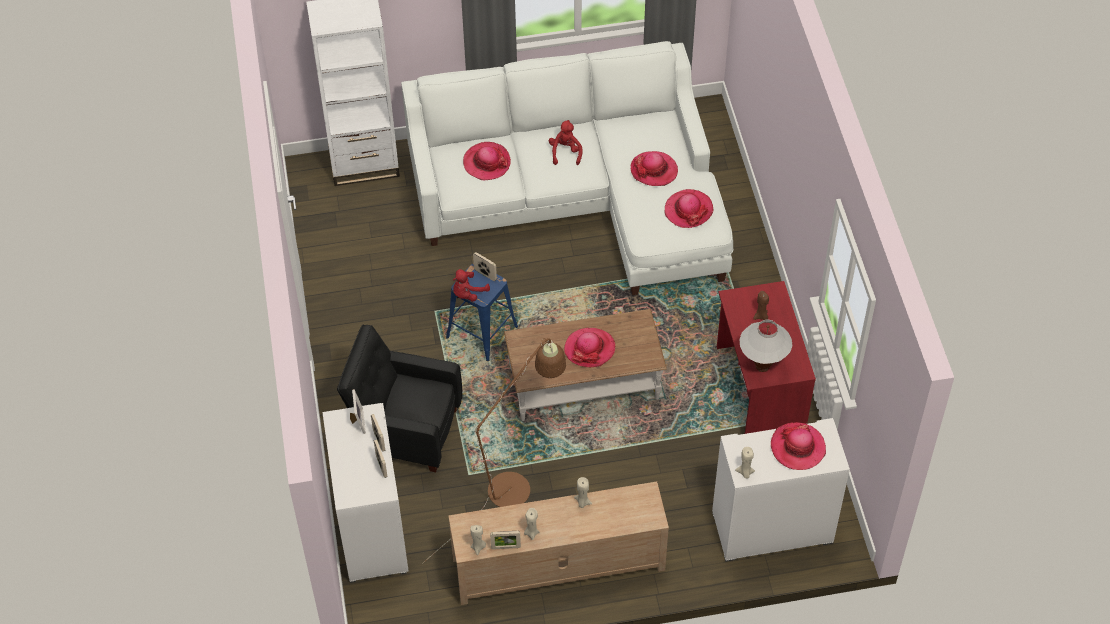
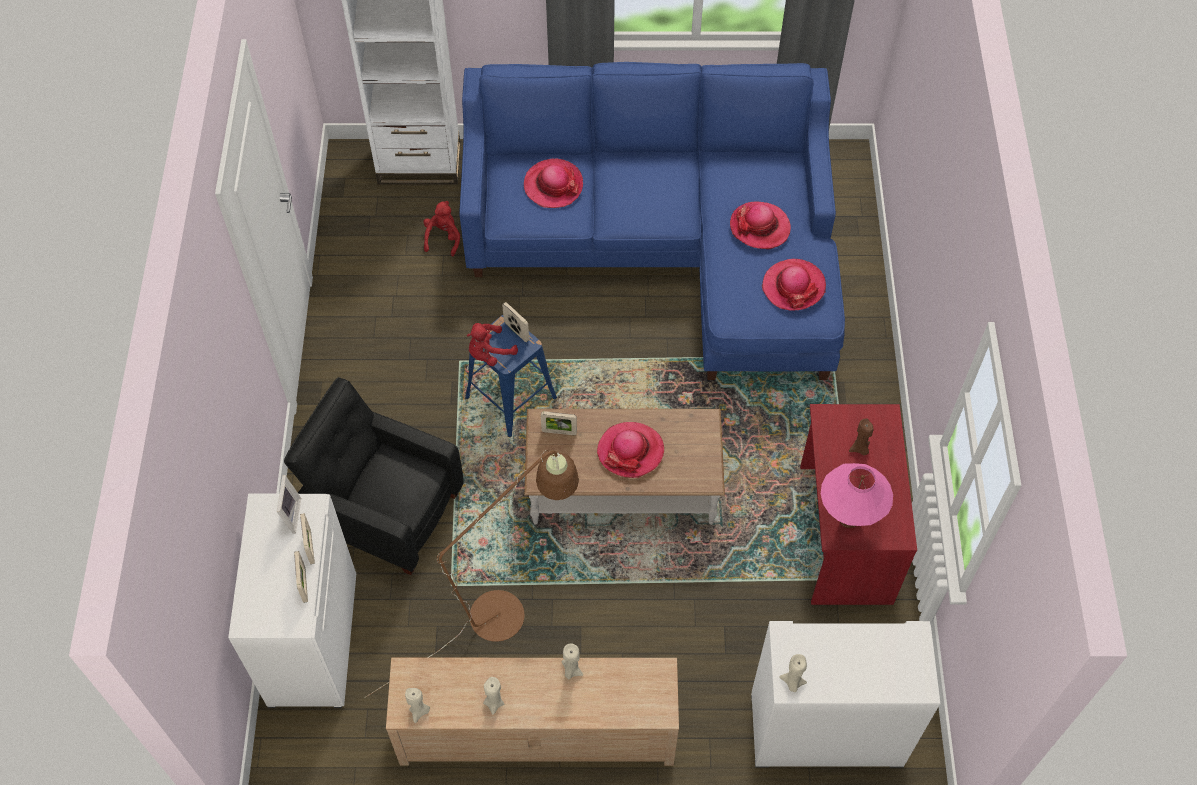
camera: 10 degrees right, 5 degrees up
white sofa [401,41,733,295] -> blue sofa [459,62,845,380]
picture frame [490,531,521,549] -> picture frame moved to [541,411,577,435]
red plush toy [549,120,582,165] -> red plush toy moved to [423,201,460,256]
white table lamp [739,320,792,372] -> pink table lamp [821,463,893,528]
hat [771,422,826,470] -> none

